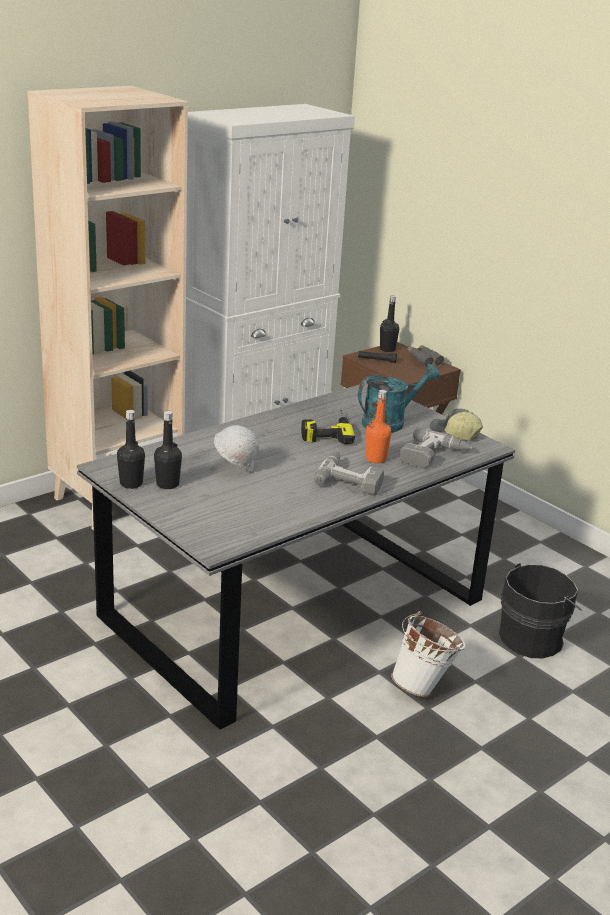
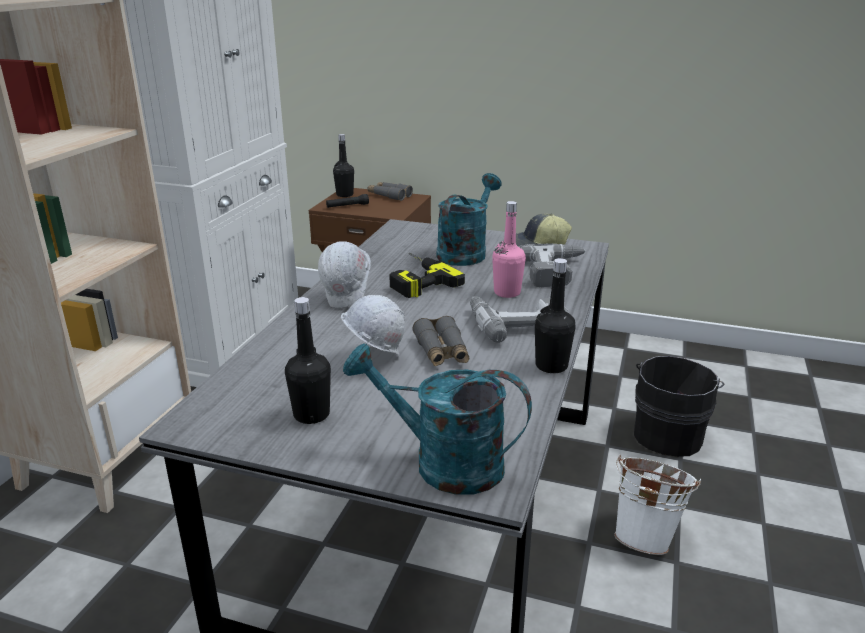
camera: 30 degrees left, 0 degrees up
black bottle [117,410,145,489] -> black bottle moved to [535,258,576,373]
orange bottle [366,390,392,463] -> pink bottle [492,201,526,298]
none -> white hard hat [318,242,371,308]
none -> turquoise watering can [343,343,532,495]
none -> grey binoculars [413,316,469,366]

